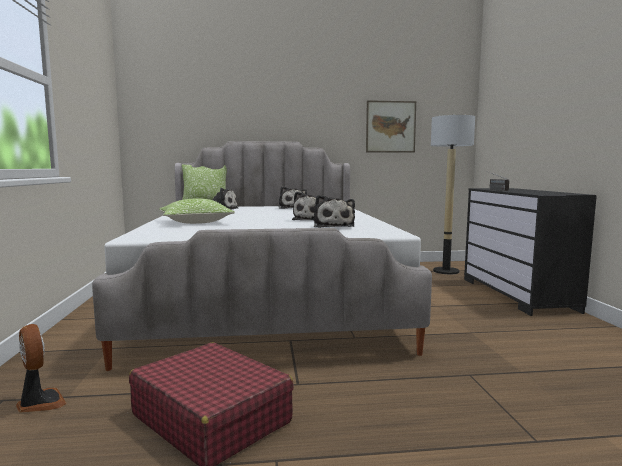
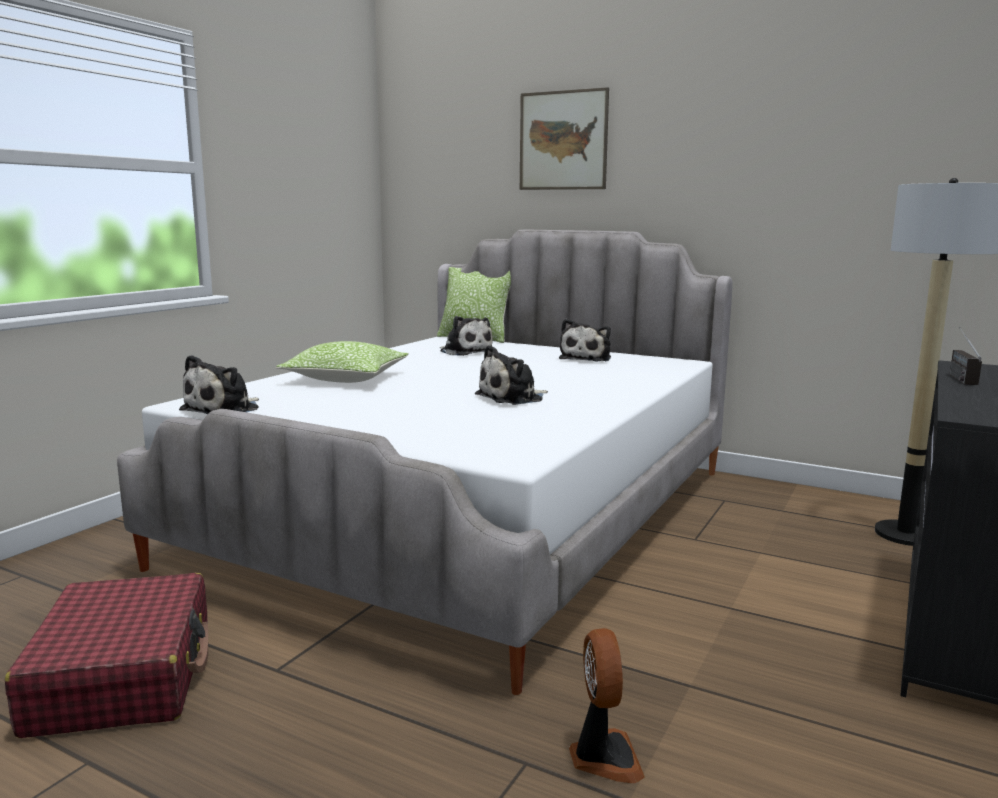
camera: 35 degrees right, 5 degrees up
fan [16,324,67,412] -> fan moved to [569,628,645,783]
plush toy [314,195,355,228] -> plush toy moved to [179,355,259,414]
picture [366,100,416,153] -> picture moved to [520,87,609,190]

